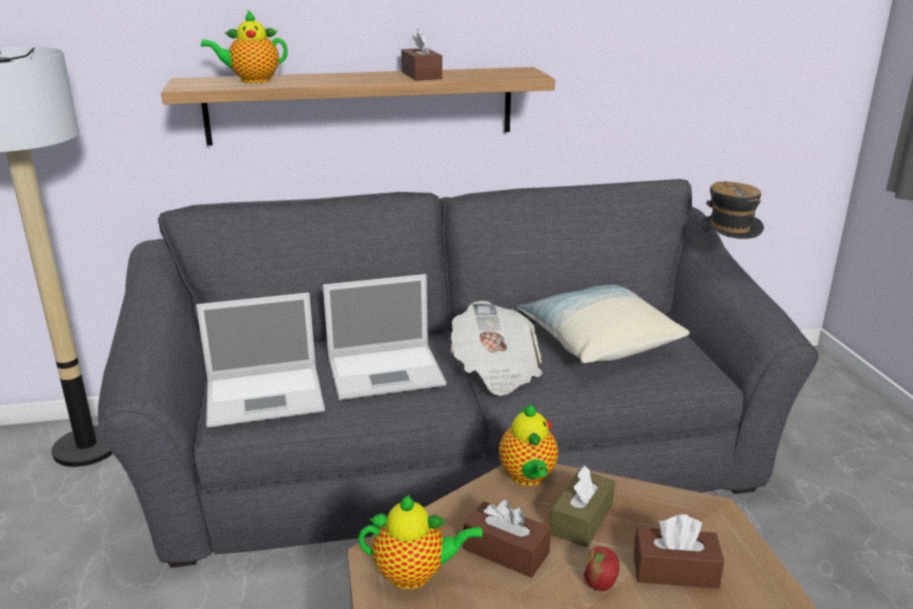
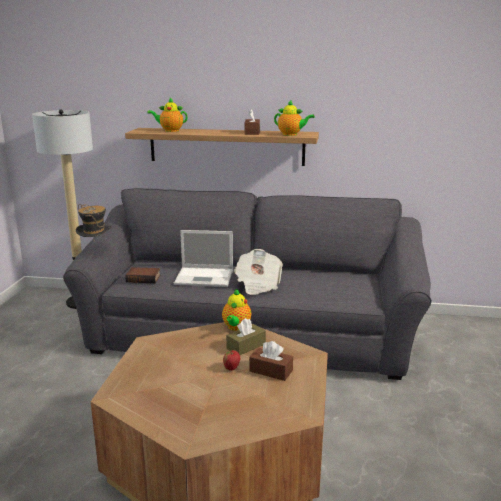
camera: 20 degrees right, 5 degrees down
laptop [196,292,325,428] -> book [125,267,160,283]
teapot [358,495,483,589] -> teapot moved to [274,100,315,136]
brown tissue box [464,500,551,578] -> none
pillow [517,285,690,363] -> none
hat [698,181,764,246] -> hat moved to [76,204,112,237]

